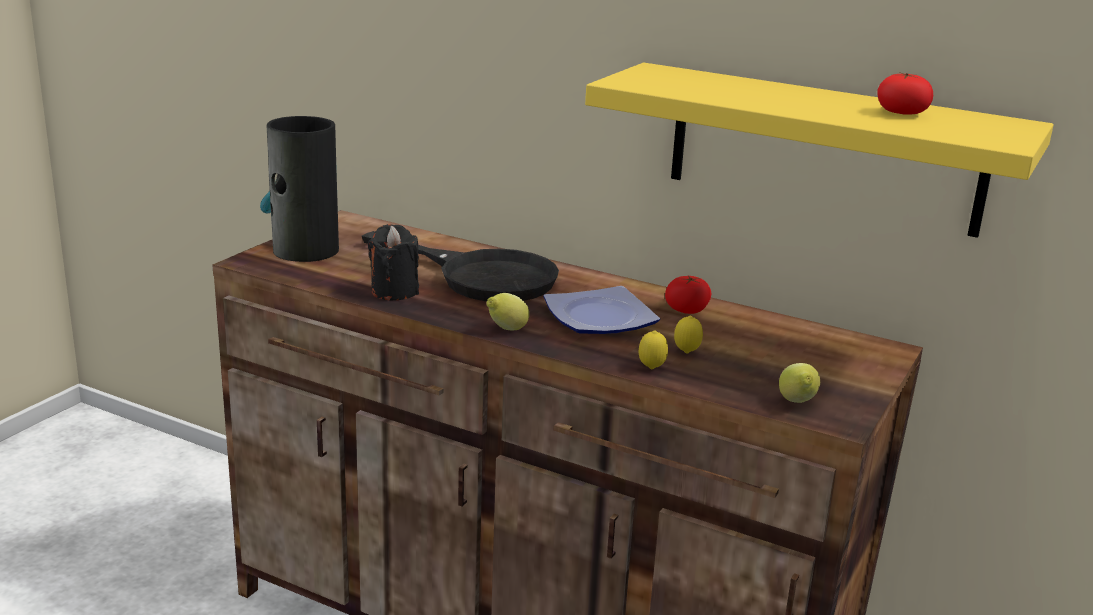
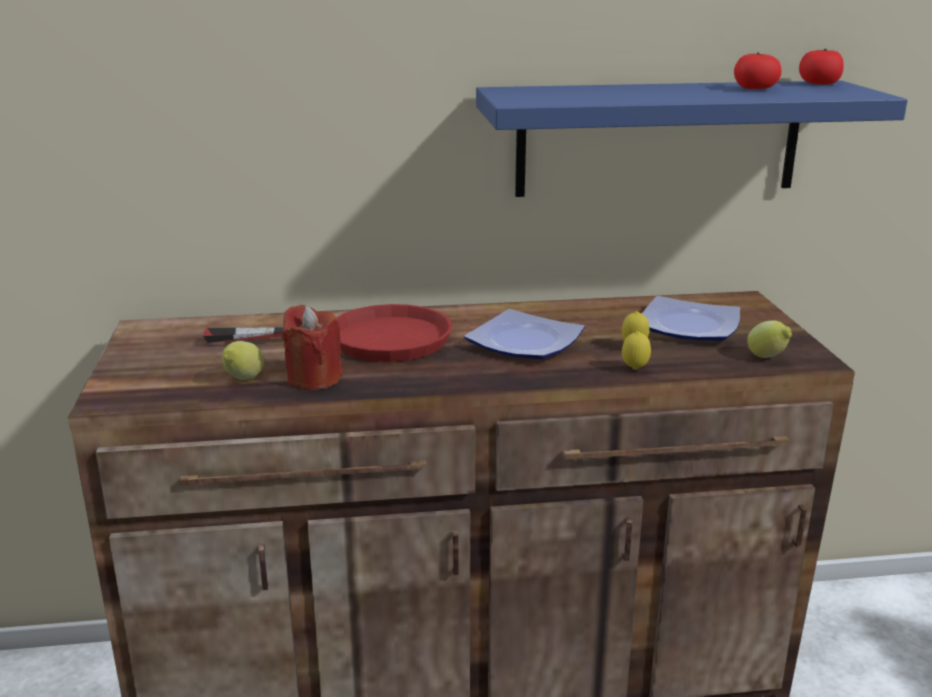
camera: 35 degrees left, 0 degrees up
vase [260,116,339,262] -> none
black frying pan [362,231,559,301] -> red frying pan [203,304,453,362]
black candle [368,224,419,301] -> red candle [282,305,342,390]
lemon [487,293,529,331] -> lemon moved to [222,341,264,380]
yellow shelf [585,63,1054,238] -> blue shelf [476,80,908,197]
tomato [665,276,711,314] -> tomato moved to [799,49,844,85]
none -> plate [642,296,740,341]

